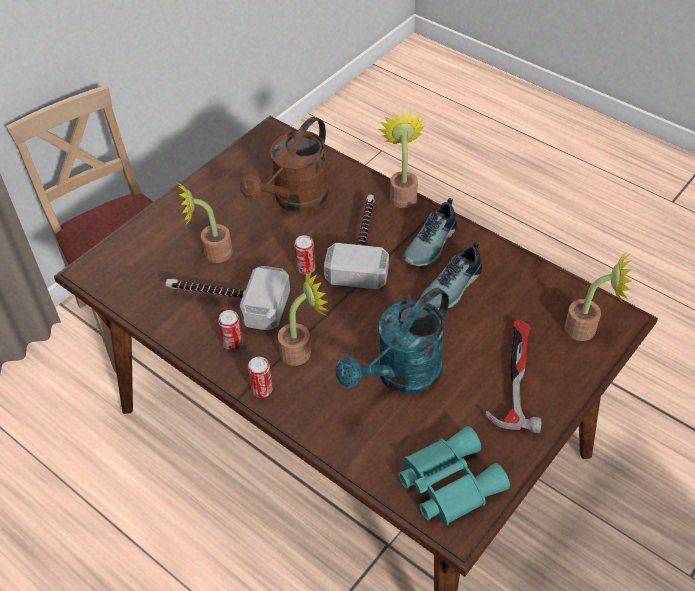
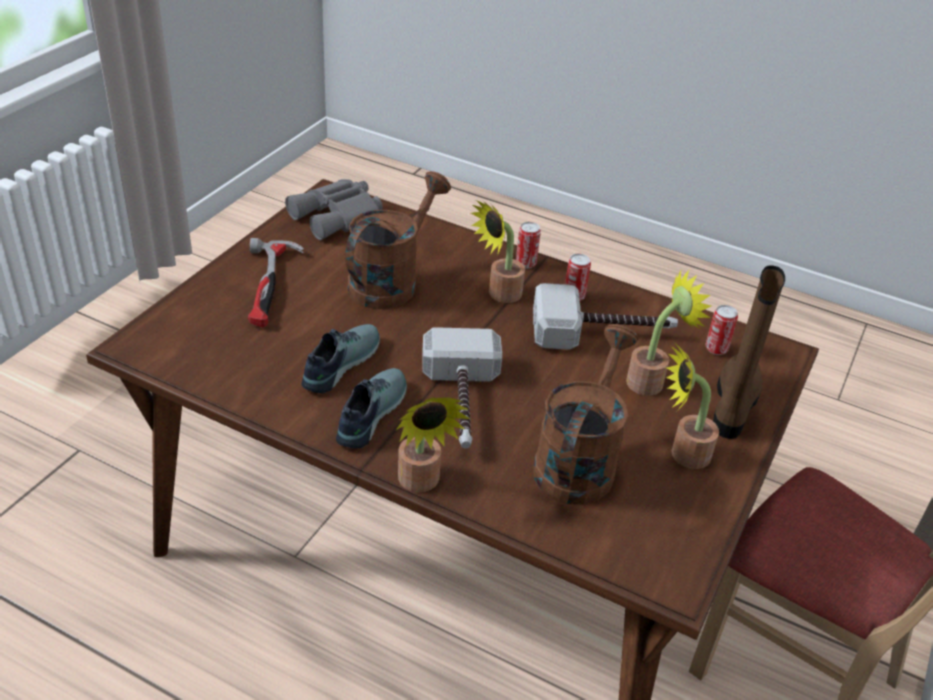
camera: 165 degrees right, 10 degrees down
can [294,235,315,275] -> can moved to [705,305,738,355]
turquoise watering can [336,288,449,394] -> brown watering can [345,171,451,309]
turquoise binoculars [398,426,510,526] -> grey binoculars [285,179,383,240]
potted plant [564,253,632,341] -> potted plant moved to [666,342,719,469]
none -> brown boot [713,265,785,439]

